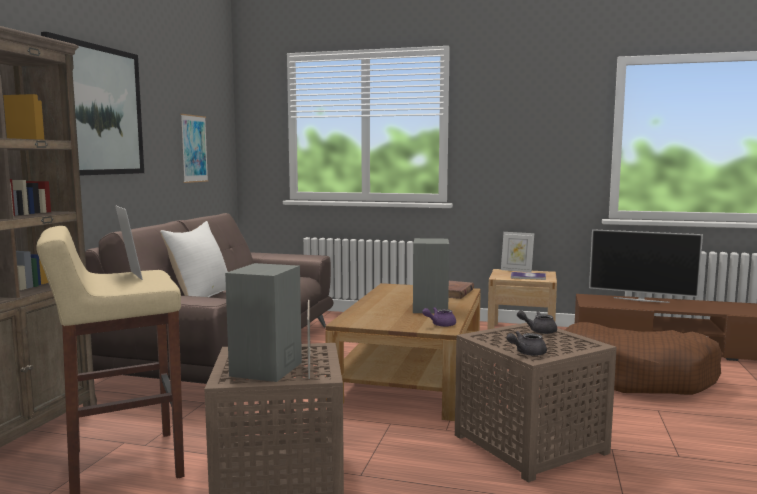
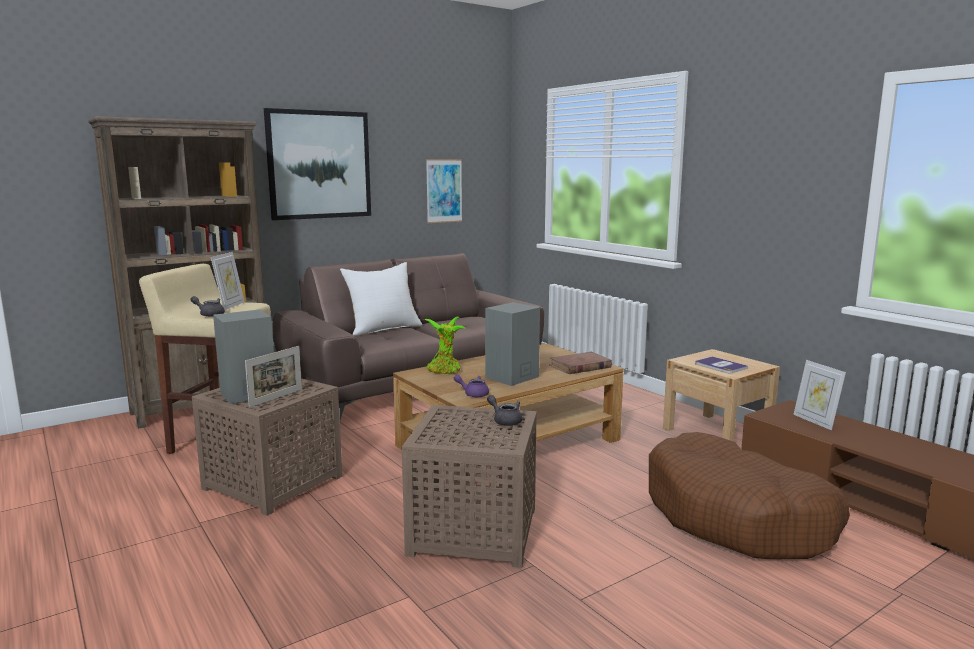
camera: 40 degrees right, 5 degrees up
picture frame [501,232,534,273] -> picture frame moved to [793,360,846,430]
grey teapot [506,331,547,356] -> grey teapot moved to [190,296,225,317]
television [589,229,703,303] -> none
none -> potted plant [424,317,466,374]

